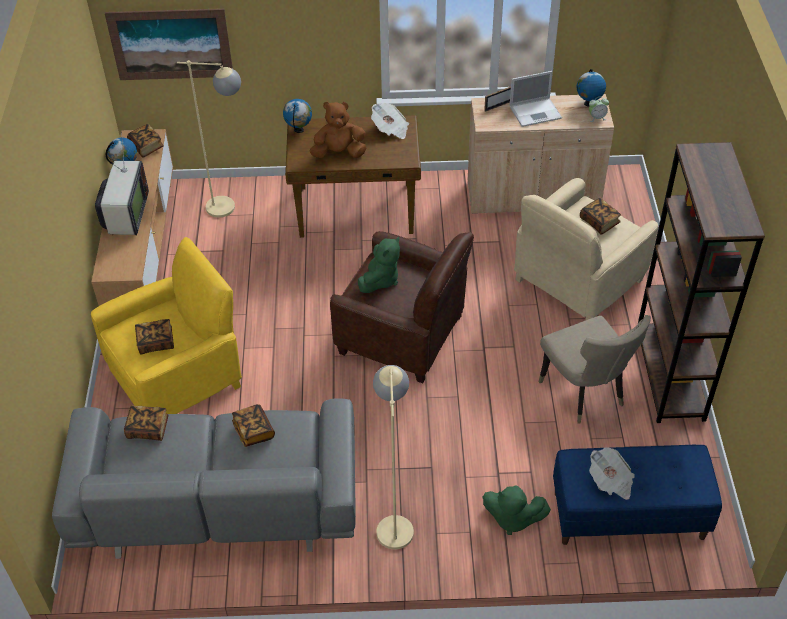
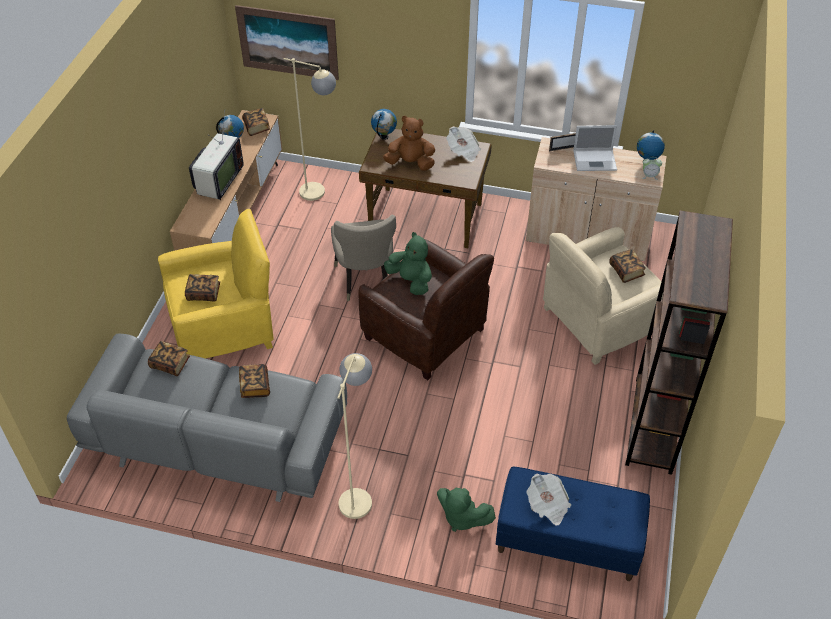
camera: 15 degrees right, 0 degrees up
green plush toy [358,237,400,293] -> green plush toy turned 90 degrees counterclockwise [384,232,432,295]
beige chair [538,315,651,423] -> beige chair moved to [331,215,396,301]

